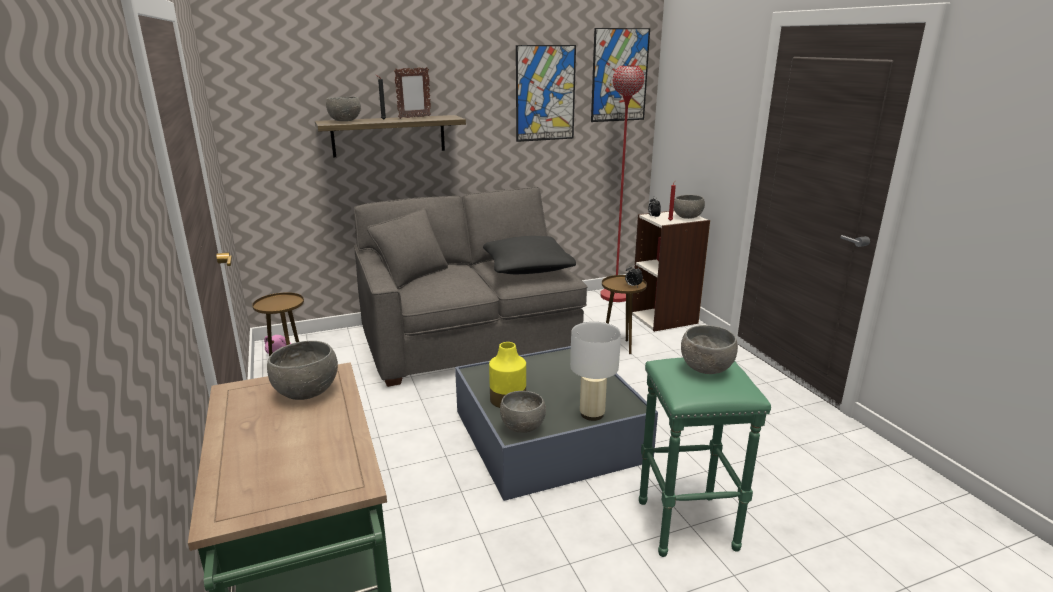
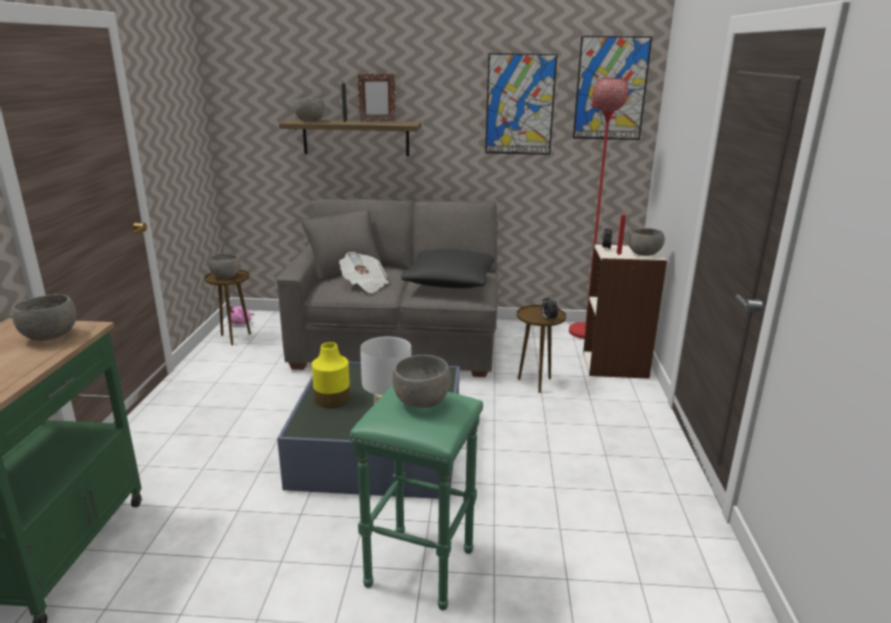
camera: 25 degrees right, 0 degrees up
grey bowl [500,391,546,433] -> grey bowl moved to [208,253,240,278]
none -> newspaper [339,252,389,293]

